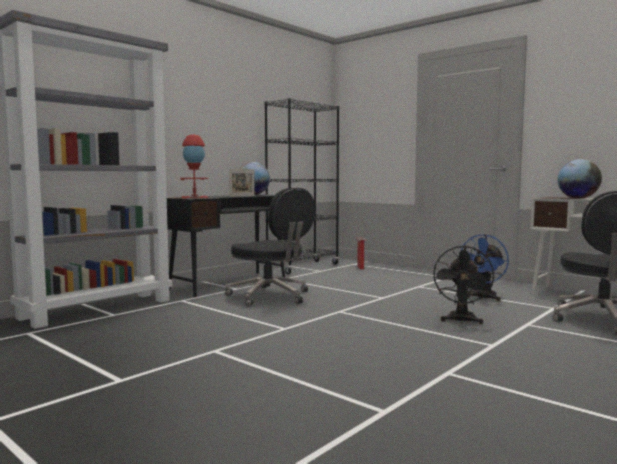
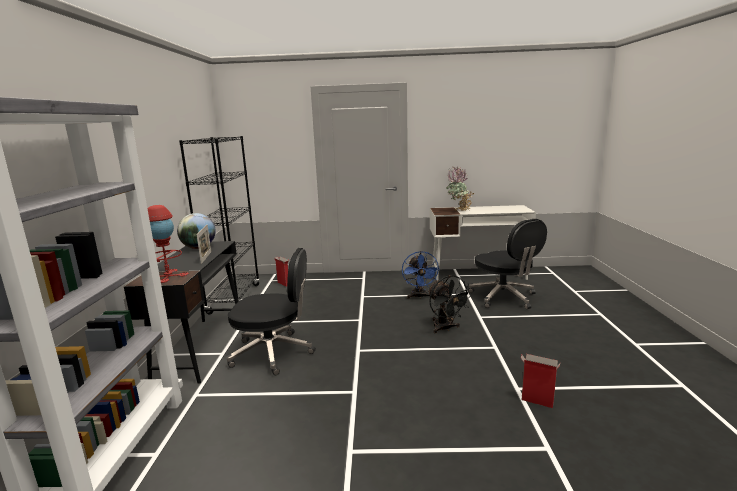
camera: 40 degrees left, 10 degrees up
globe [558,159,602,199] -> potted plant [447,167,473,211]
none -> cardboard box [521,354,560,408]

